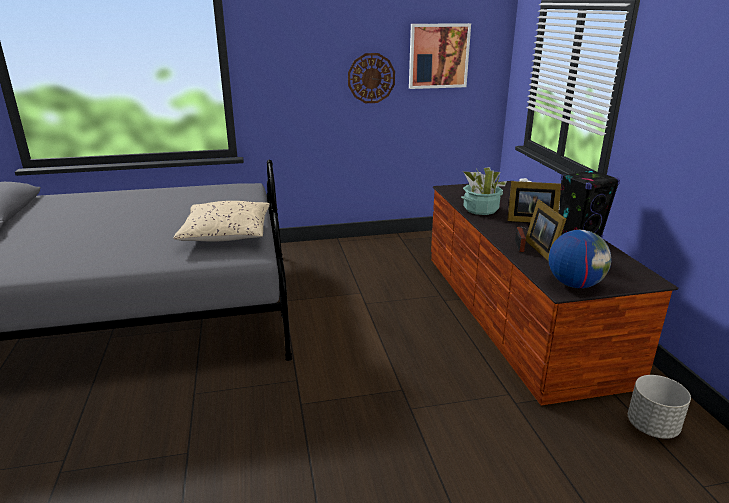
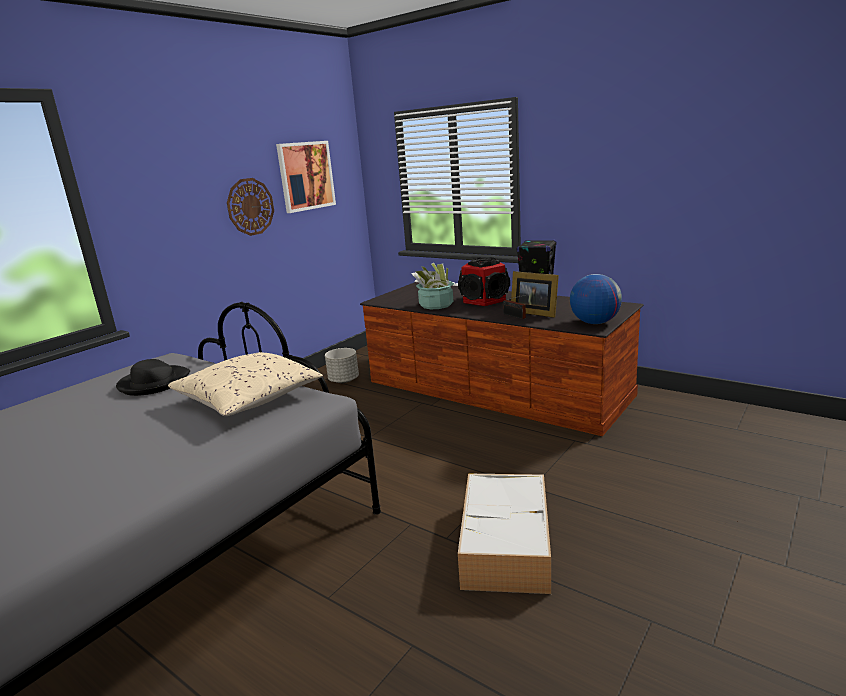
camera: 40 degrees left, 5 degrees down
picture frame [507,181,561,223] -> speaker [458,257,510,306]
grey planter [628,375,691,439] -> grey planter moved to [325,348,359,383]
none -> black hat [116,359,190,396]
none -> storage box [458,474,551,594]

